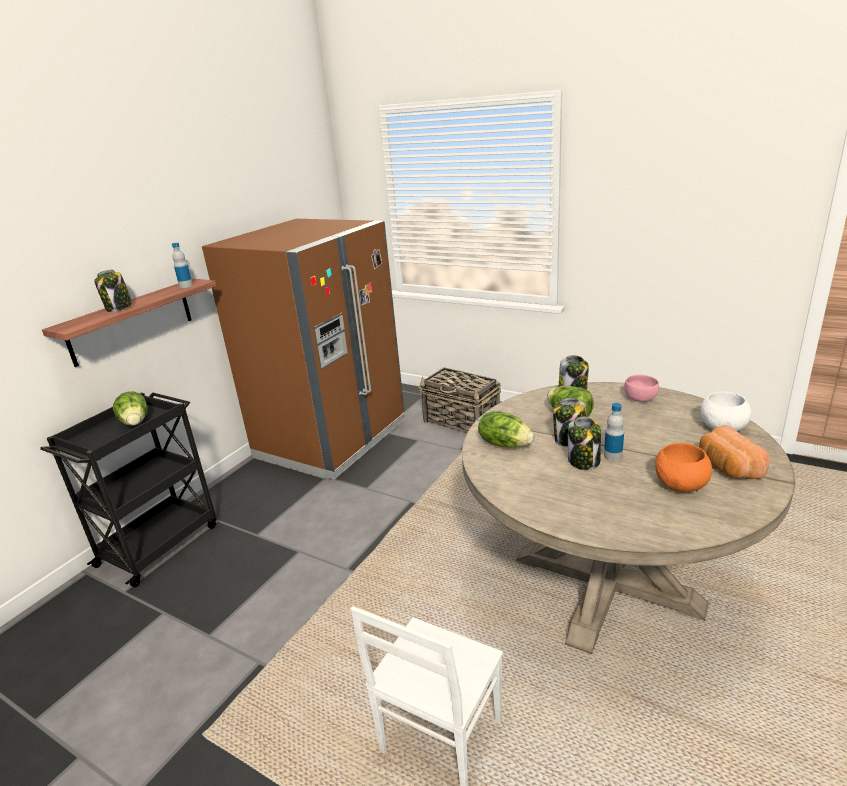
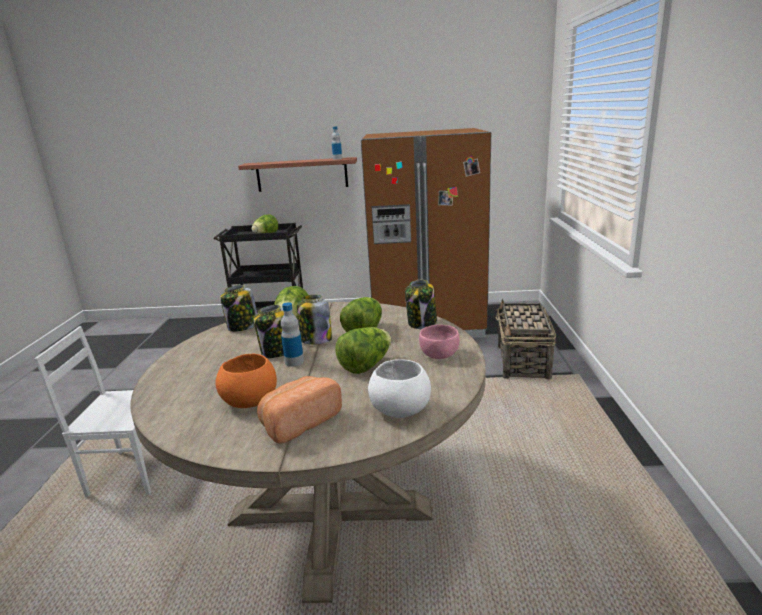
camera: 60 degrees right, 5 degrees down
jar [94,270,133,312] -> jar moved to [220,285,258,332]
none -> lettuce [335,327,391,374]

